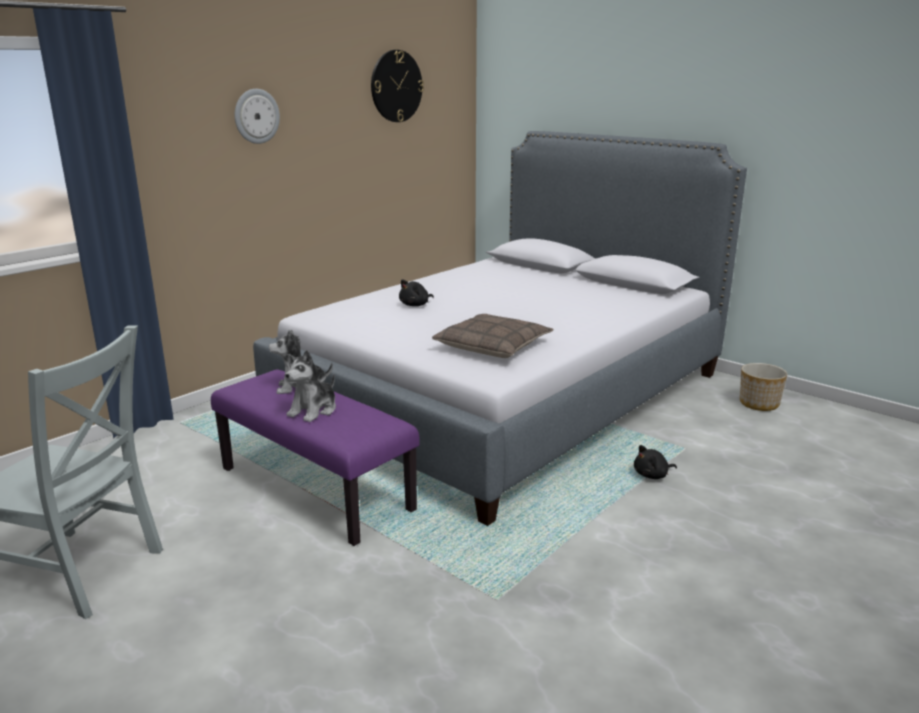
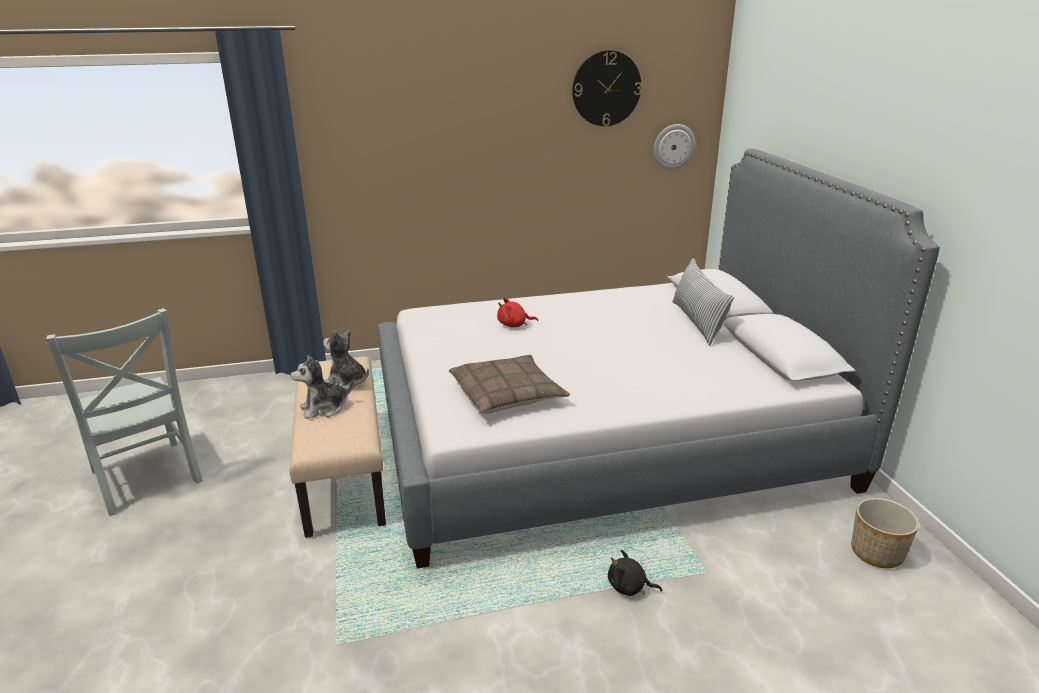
camera: 35 degrees right, 5 degrees up
purple bench [211,369,420,546] -> beige bench [290,356,386,538]
wall clock [235,89,280,144] -> wall clock moved to [654,124,695,169]
black plush toy [399,279,434,306] -> red plush toy [497,297,538,327]
none -> pillow [672,258,734,346]

